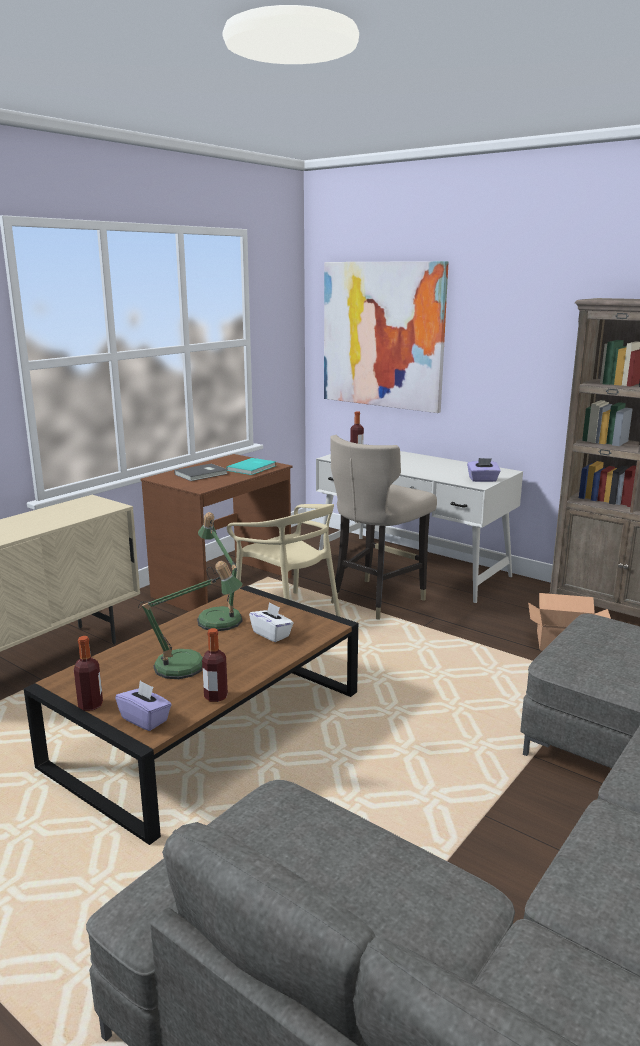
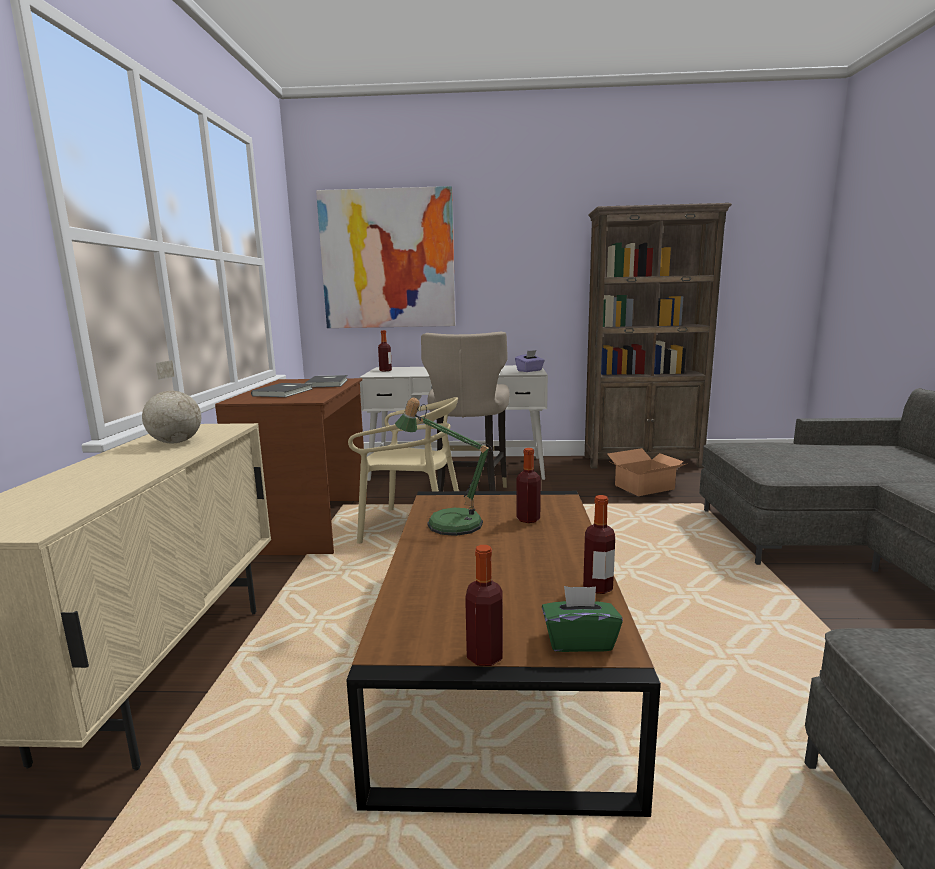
camera: 35 degrees left, 5 degrees down
purple tissue box [115,680,172,731] -> green tissue box [542,586,623,652]
table lamp [138,561,243,679] -> none
turquoise book [226,458,276,475] -> grey book [305,375,348,387]
white tissue box [249,602,294,642] -> bottle [516,448,541,523]
none -> globe [142,360,201,443]

